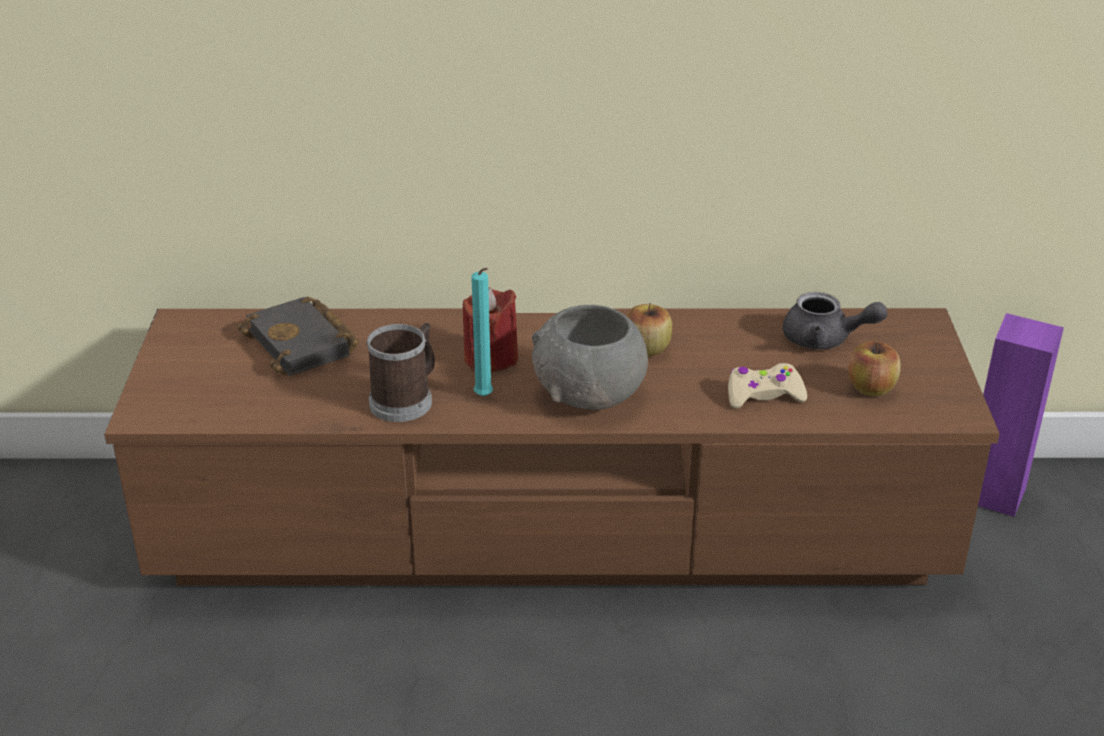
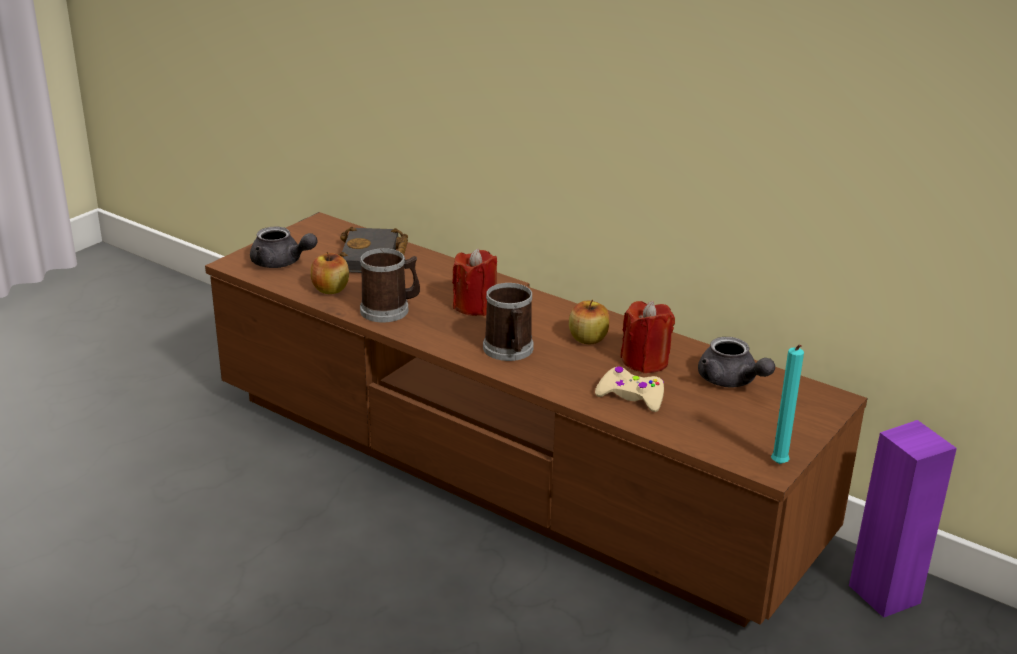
camera: 35 degrees right, 5 degrees down
turquoise candle [471,268,493,396] -> turquoise candle moved to [771,345,804,464]
grey bowl [532,305,648,410] -> mug [483,283,534,361]
apple [849,341,901,396] -> apple moved to [311,252,349,294]
none -> grey teapot [250,227,318,268]
none -> red candle [620,301,675,373]

